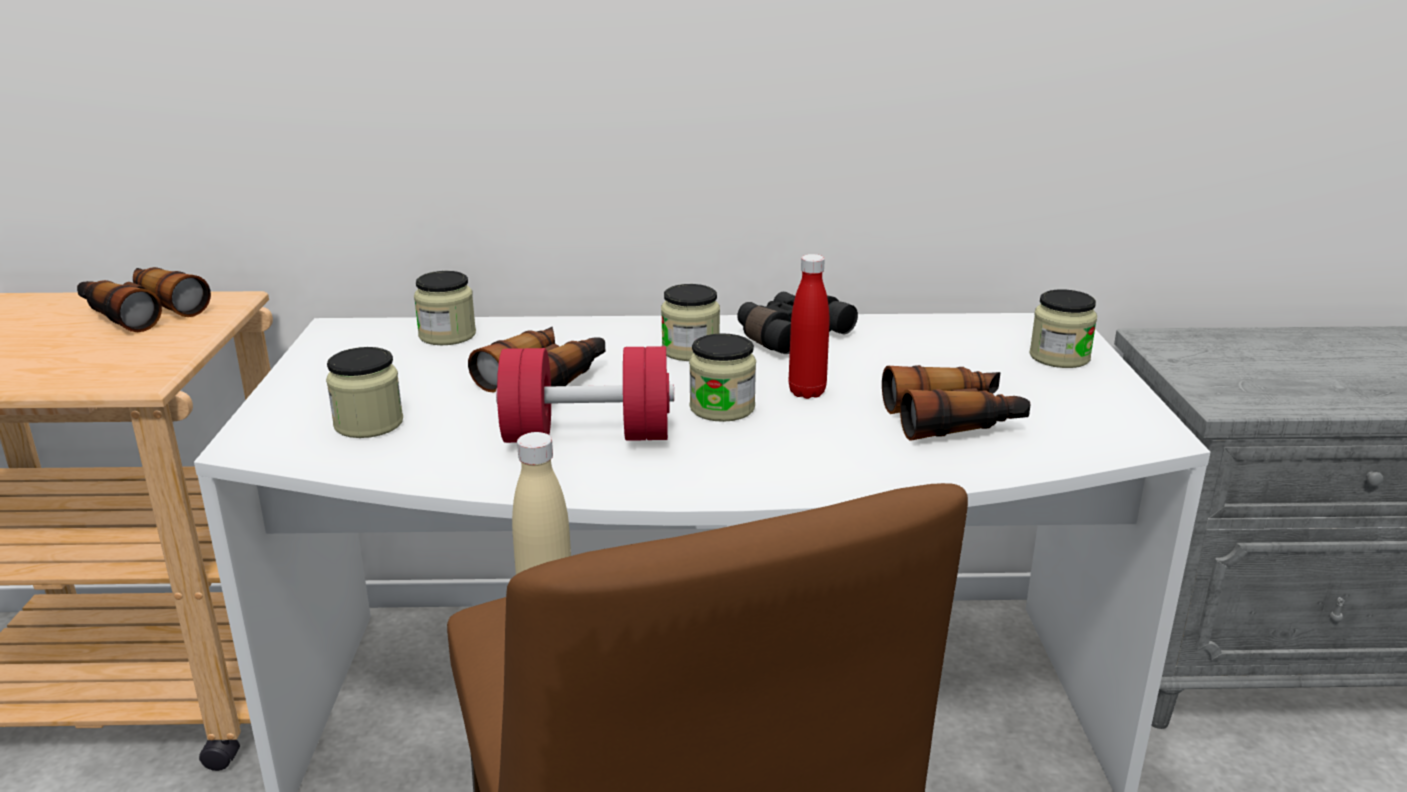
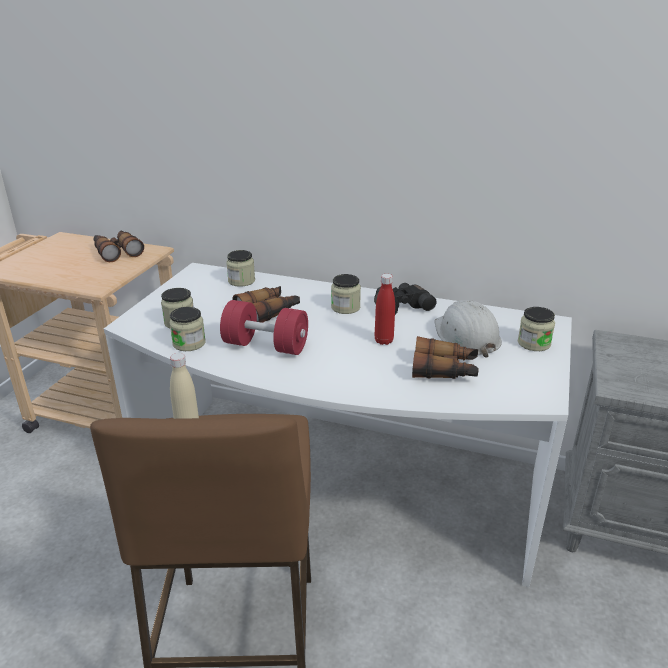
camera: 20 degrees right, 5 degrees up
jar [689,333,756,422] -> jar moved to [169,307,206,351]
none -> white hard hat [434,300,502,357]

